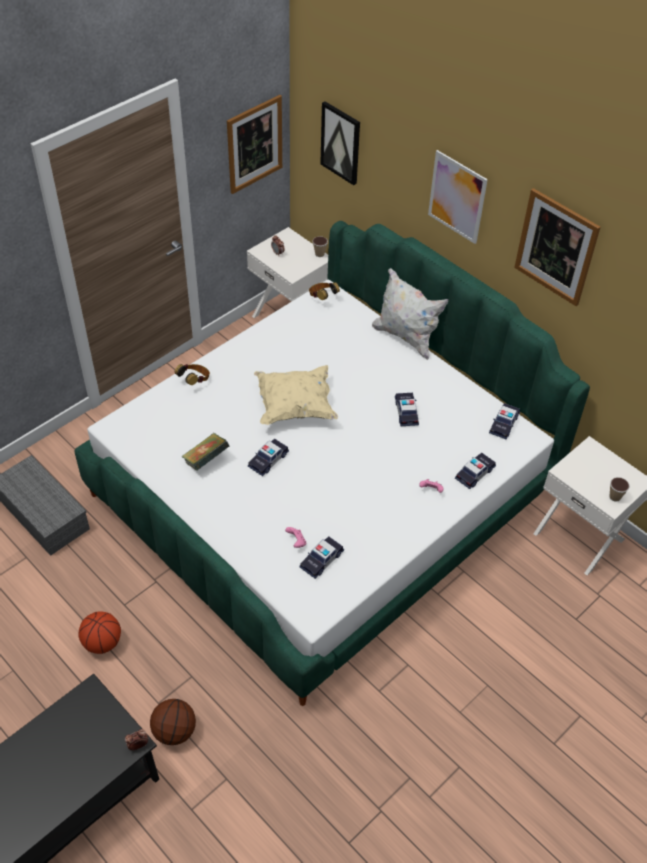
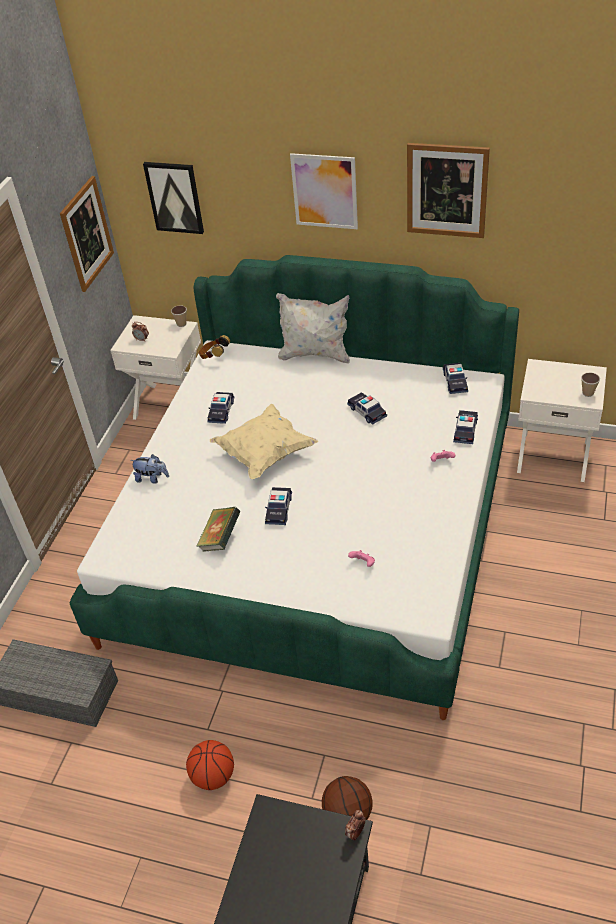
camera: 25 degrees left, 5 degrees down
headphones [175,364,210,385] -> plush toy [130,454,169,484]
toy car [299,537,344,579] -> toy car moved to [207,392,235,424]

